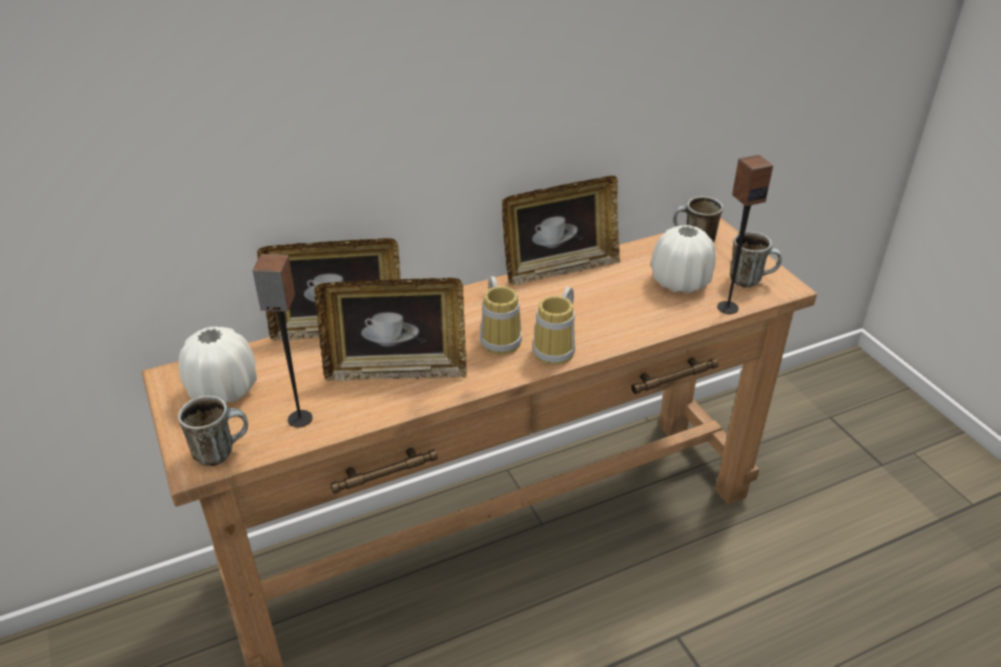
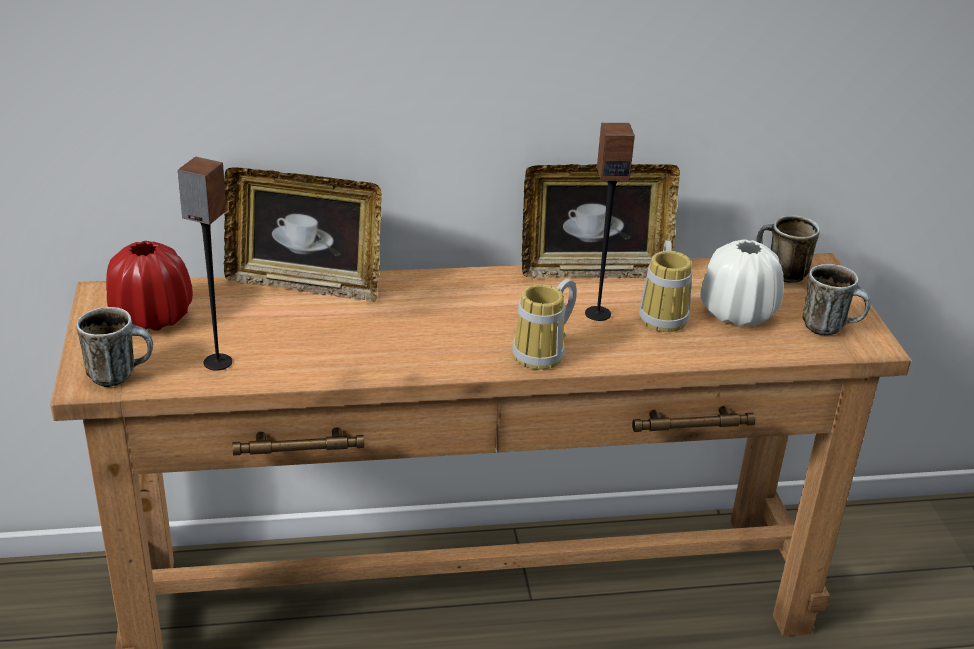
camera: 15 degrees right, 5 degrees down
white vase [179,326,257,403] -> red vase [106,241,193,331]
picture frame [314,278,467,381] -> none
mug [480,276,522,355] -> mug moved to [639,240,692,332]
speaker [717,155,773,314] -> speaker moved to [585,123,635,321]

